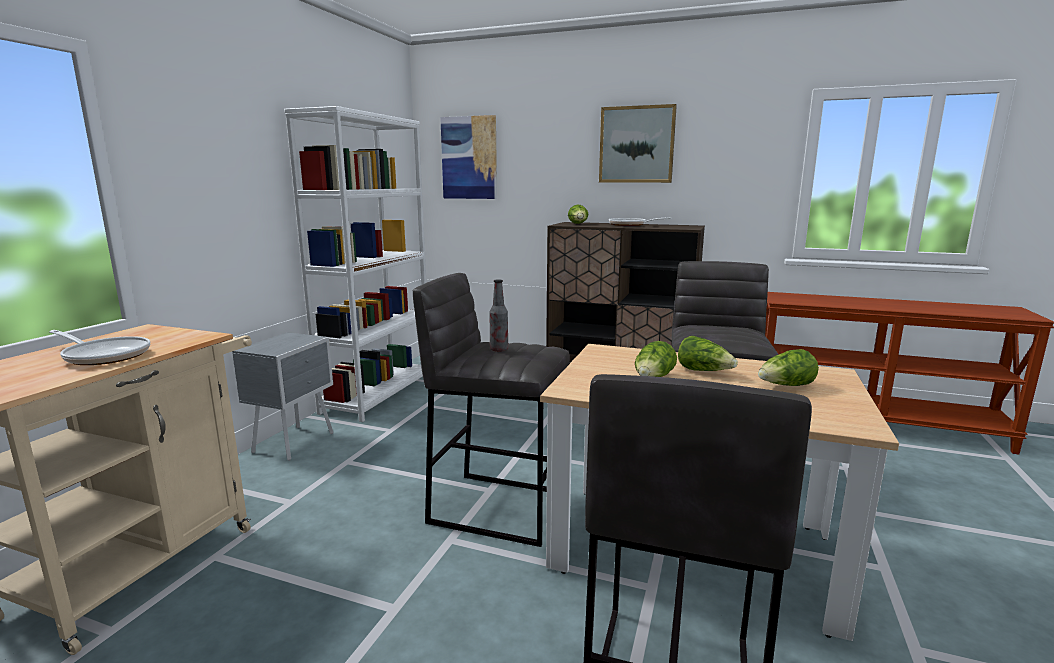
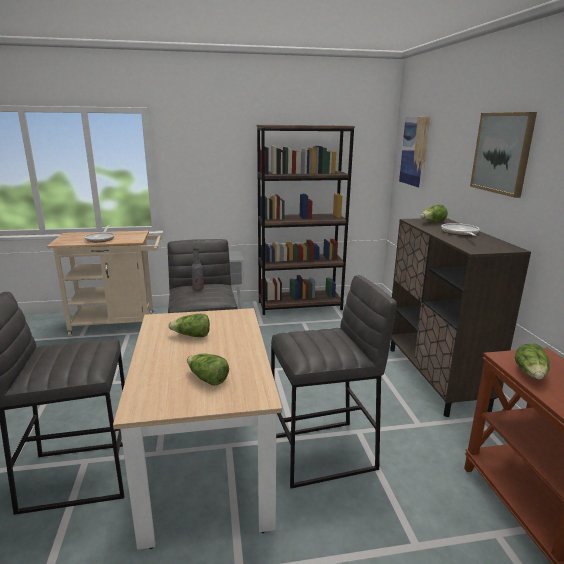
camera: 60 degrees right, 5 degrees up
white bookcase [284,106,426,422] -> brown bookcase [257,125,355,315]
lettuce [678,336,738,371] -> lettuce moved to [515,343,550,379]

